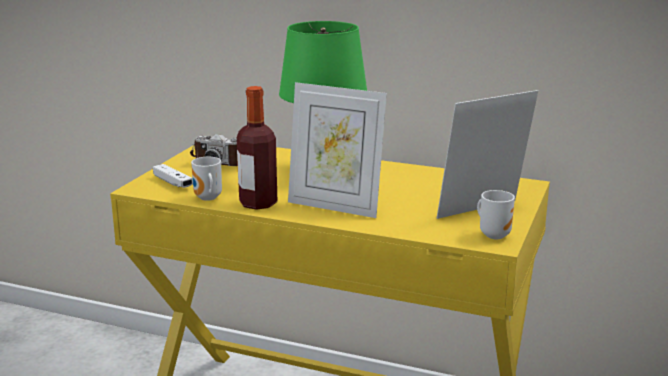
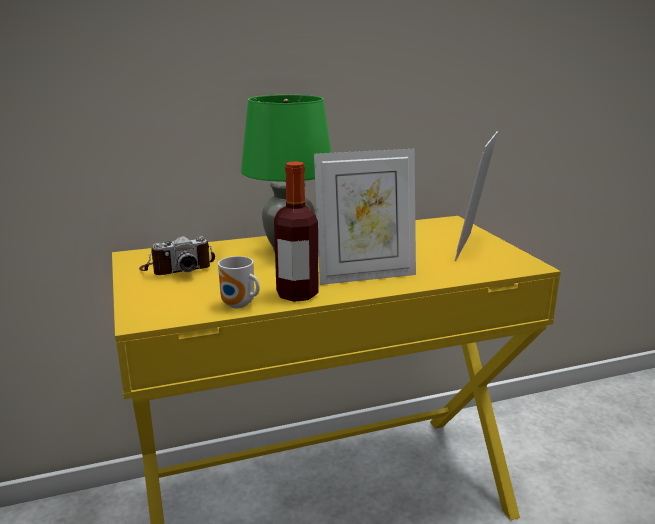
camera: 40 degrees left, 0 degrees up
white game controller [153,164,193,188] -> none
mug [477,190,515,239] -> none

